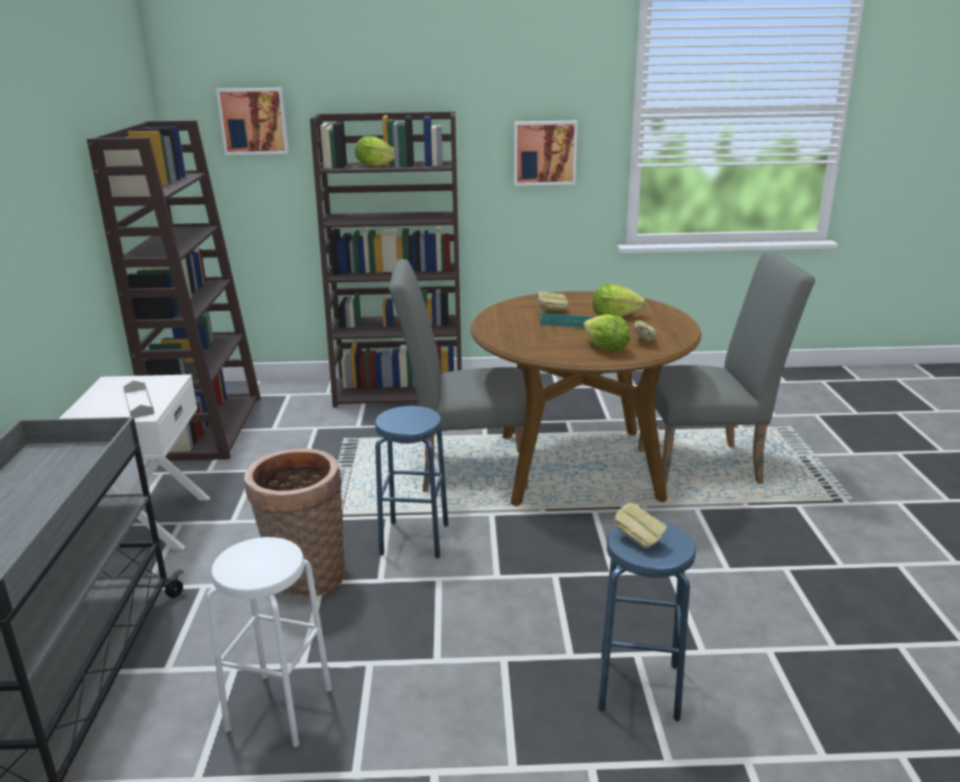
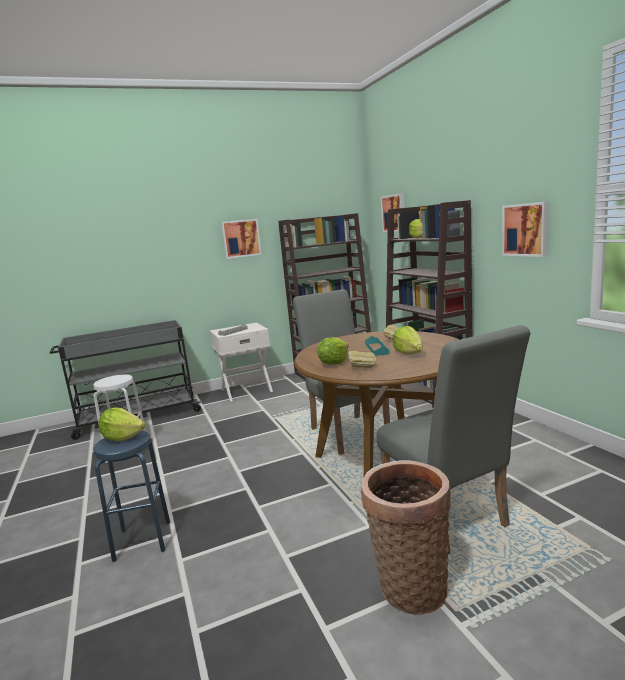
camera: 70 degrees right, 10 degrees down
basket [244,449,345,597] -> basket moved to [361,460,451,615]
blue stool [375,406,448,559] -> none
bread [614,502,667,549] -> lettuce [98,407,146,441]
none -> picture [221,219,262,259]

